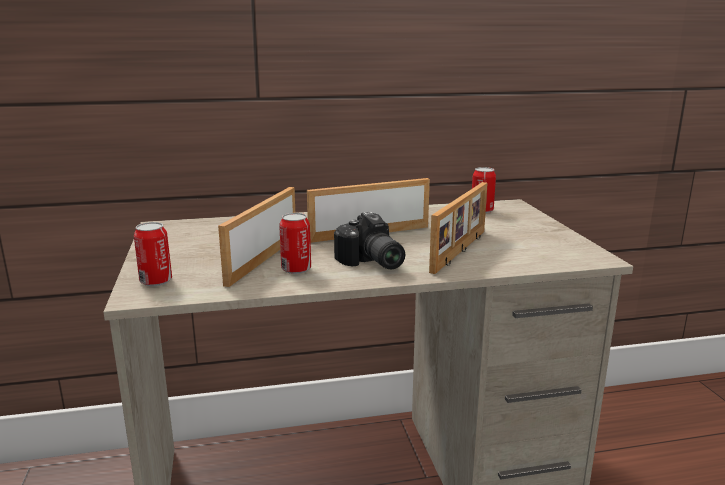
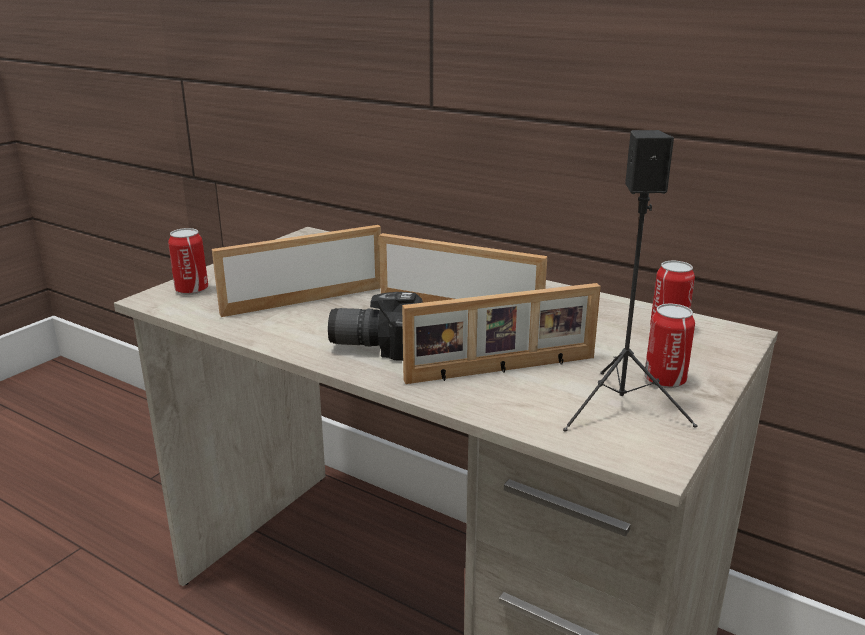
camera: 45 degrees right, 5 degrees up
can [279,213,311,274] -> can moved to [644,304,695,388]
camera [334,212,405,269] -> camera turned 75 degrees clockwise [328,292,422,361]
none -> black speaker [563,130,697,432]

